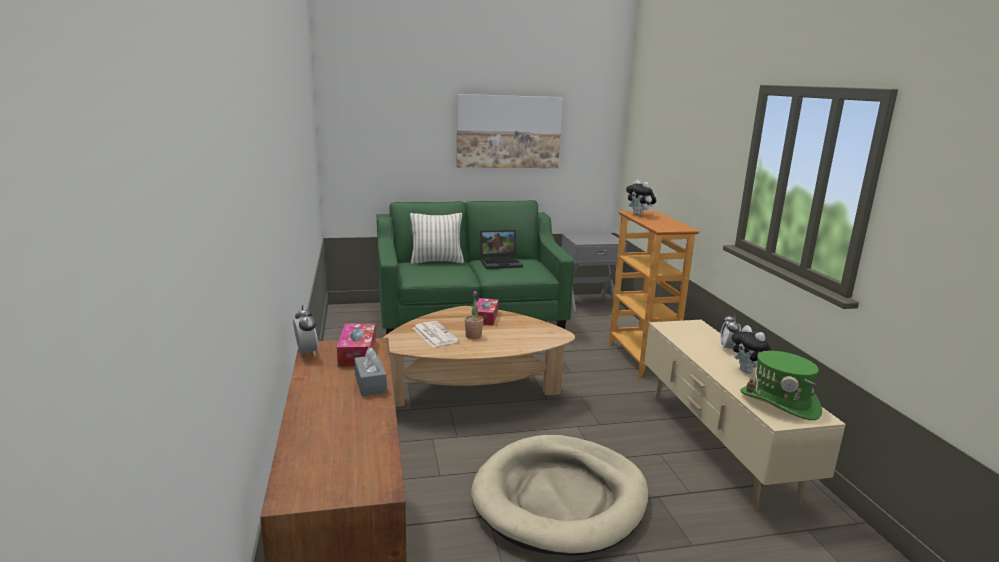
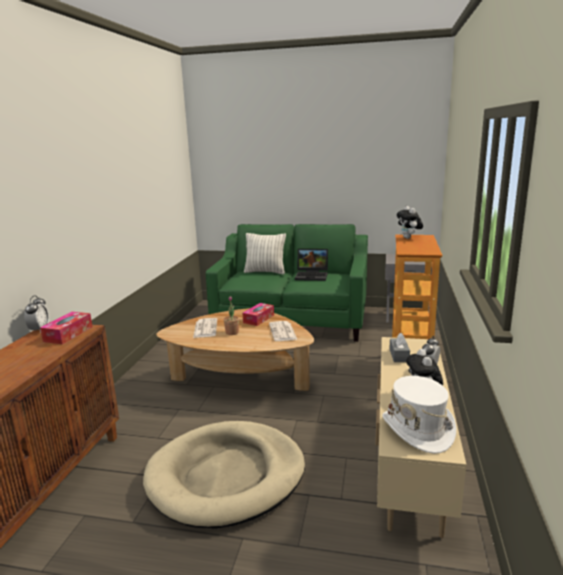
camera: 25 degrees right, 0 degrees up
grey tissue box [354,347,387,396] -> grey tissue box moved to [389,333,410,362]
picture [456,94,563,168] -> none
green hat [740,351,822,420] -> white hat [382,376,456,454]
none -> newspaper [269,321,297,341]

